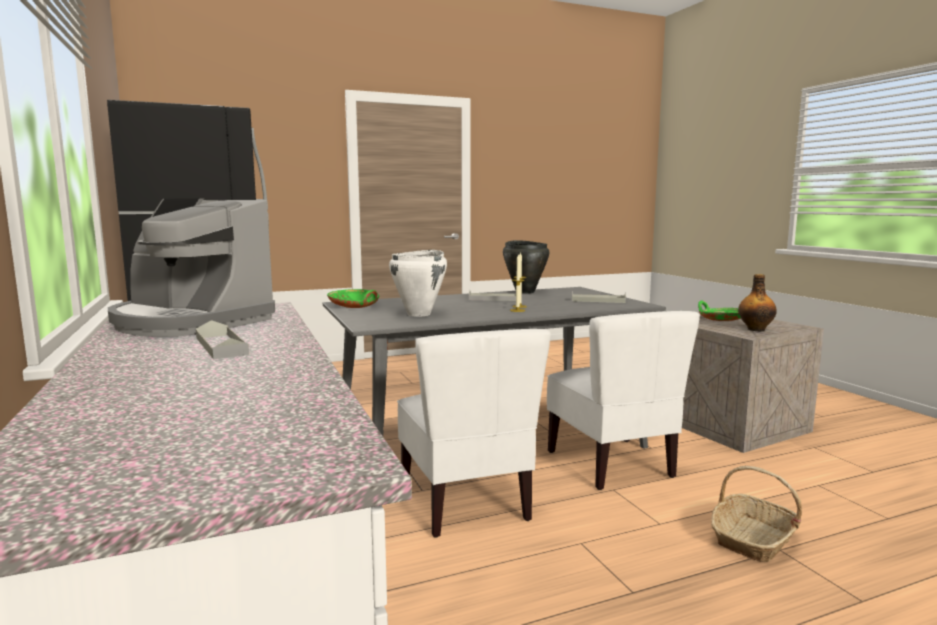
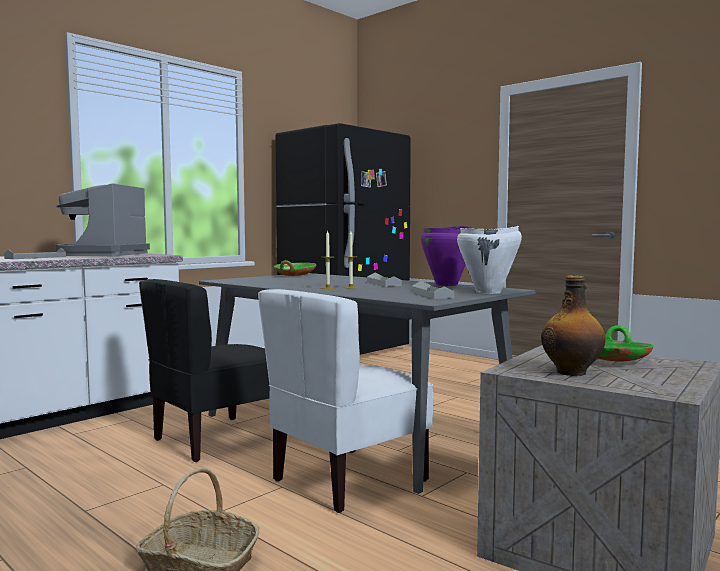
camera: 65 degrees right, 5 degrees down
white cooking pot [389,250,447,317] -> white cooking pot moved to [457,226,522,294]
white chair [397,329,551,538] -> black chair [139,279,270,462]
black cooking pot [503,240,549,294] -> purple cooking pot [421,226,472,286]

